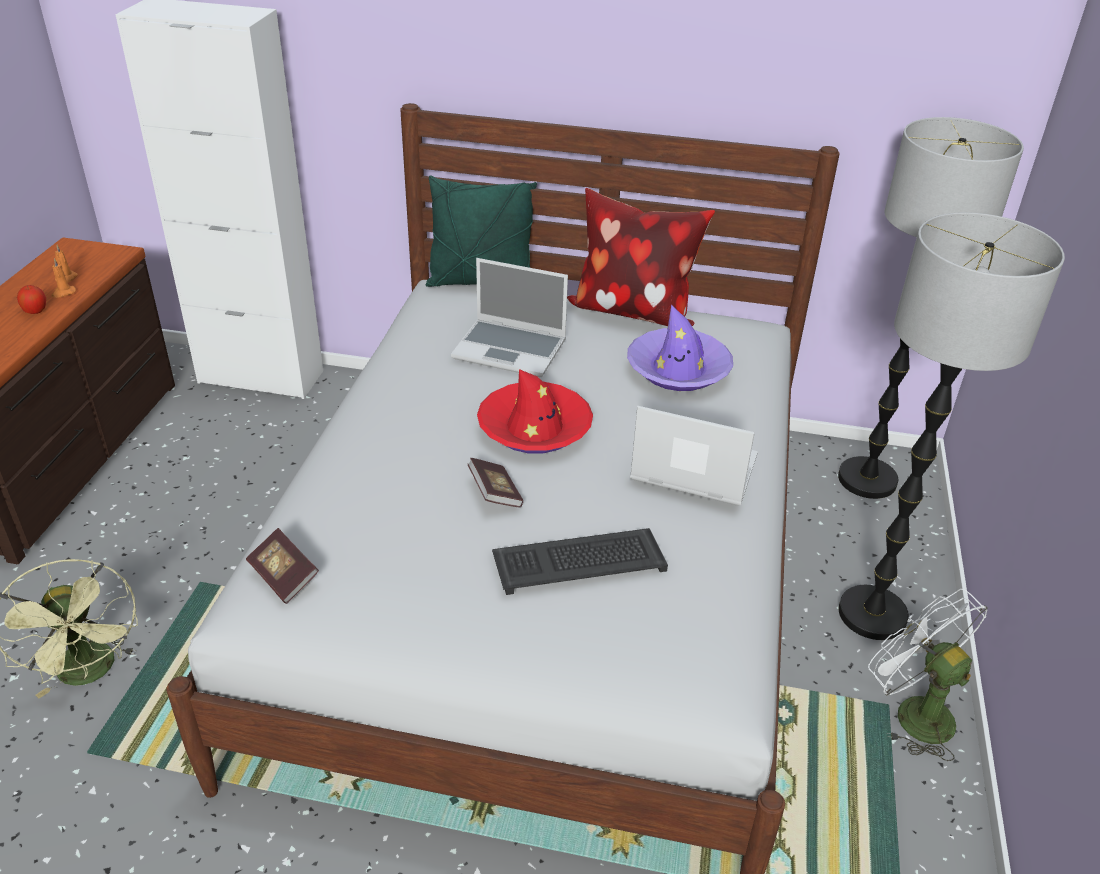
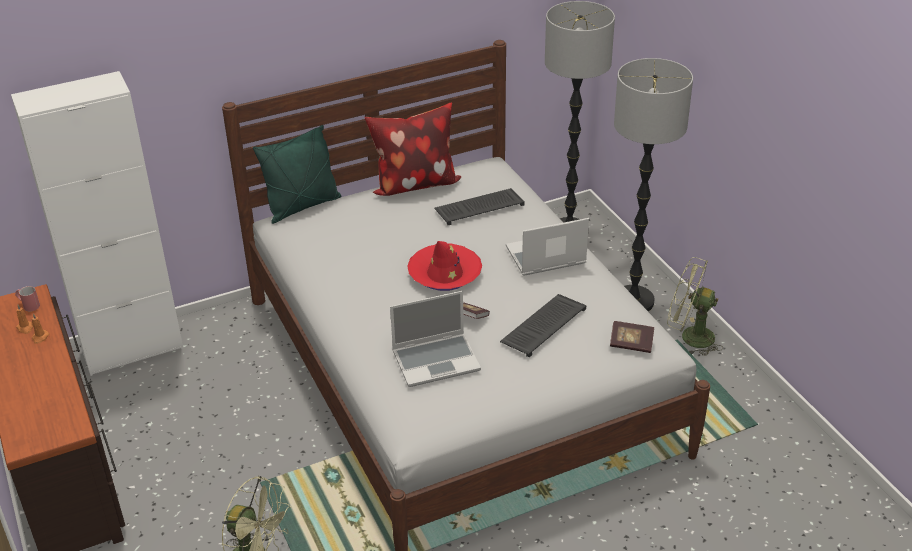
camera: 35 degrees left, 0 degrees up
apple [17,285,46,314] -> none
book [246,528,319,604] -> book moved to [610,321,654,353]
laptop [451,258,568,377] -> laptop moved to [390,291,481,387]
purple hat [627,305,733,391] -> keyboard [434,188,525,225]
white fan [868,589,988,761] -> green fan [667,257,723,356]
none -> red mug [15,286,40,311]

